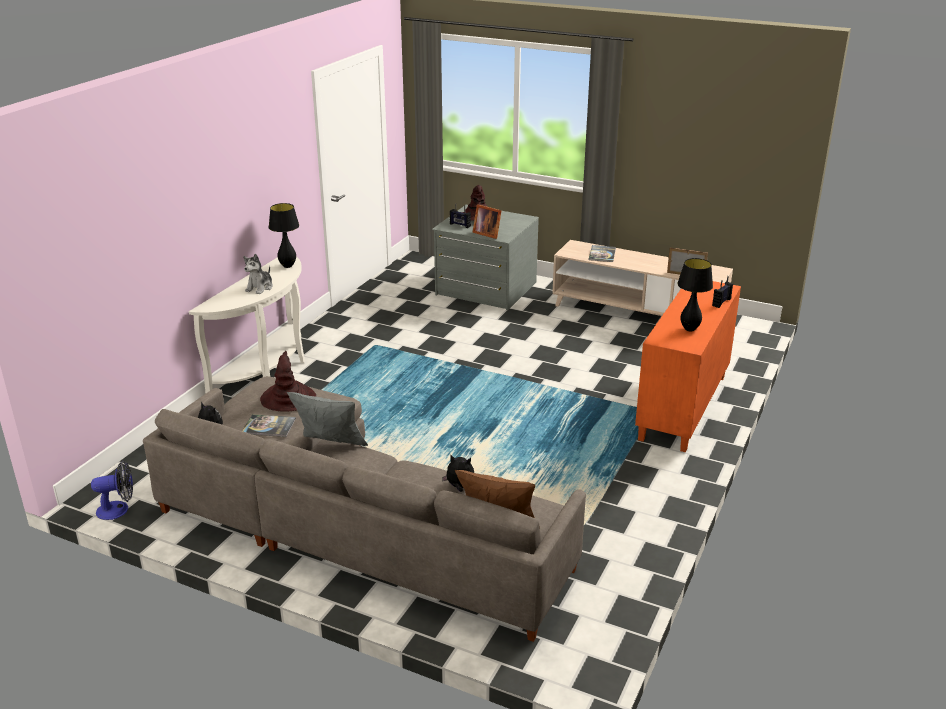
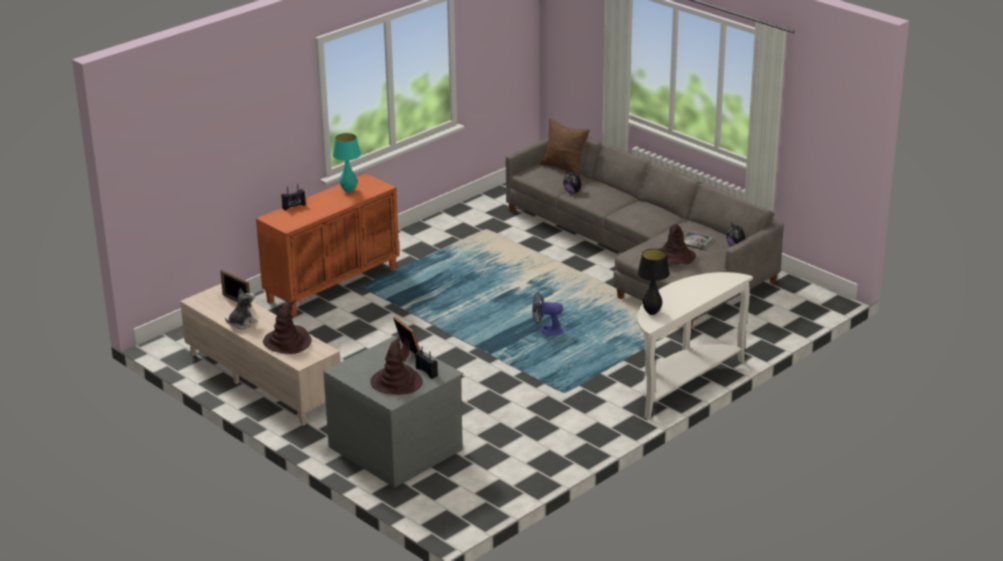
camera: 160 degrees left, 0 degrees up
fan [91,461,133,520] -> fan moved to [532,292,563,336]
plush toy [244,254,273,294] -> plush toy moved to [225,288,258,329]
grey pillow [287,392,368,446] -> none
book [589,245,616,262] -> brown hat [263,300,312,354]
black table lamp [677,258,713,331] -> turquoise table lamp [333,133,361,193]

